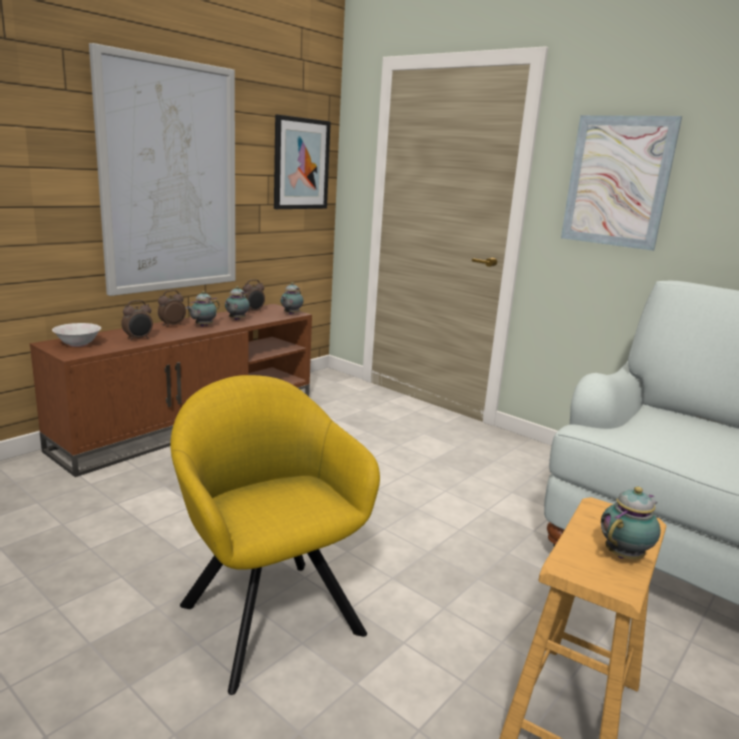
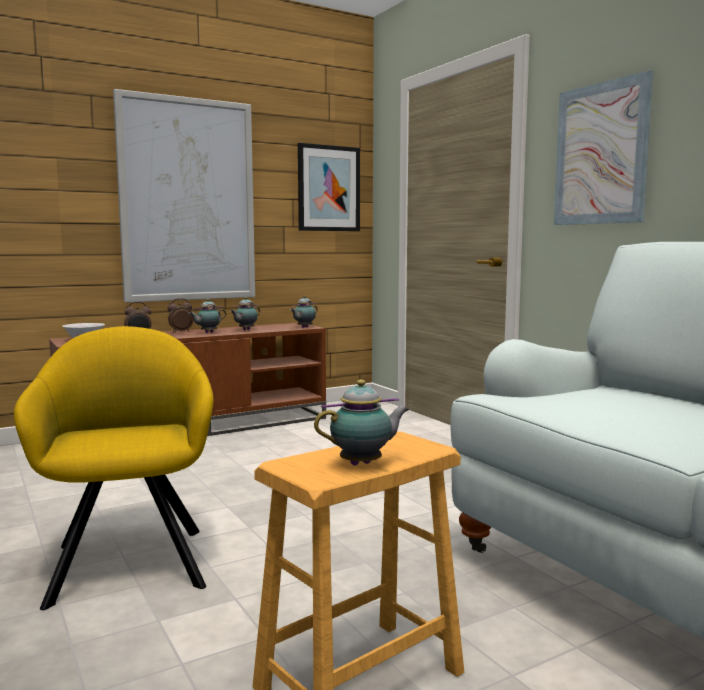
camera: 20 degrees right, 10 degrees down
alarm clock [242,279,265,313] -> none

